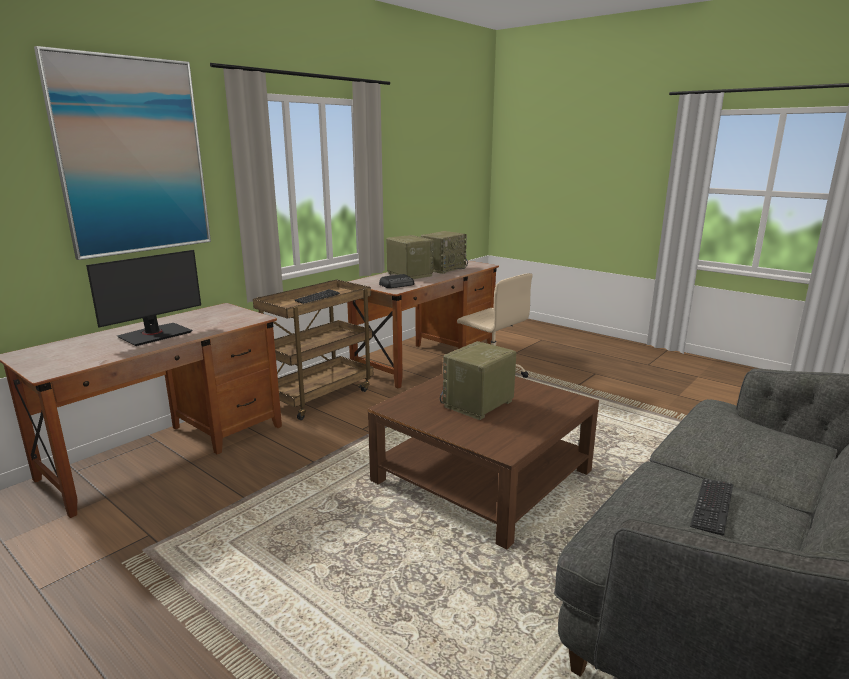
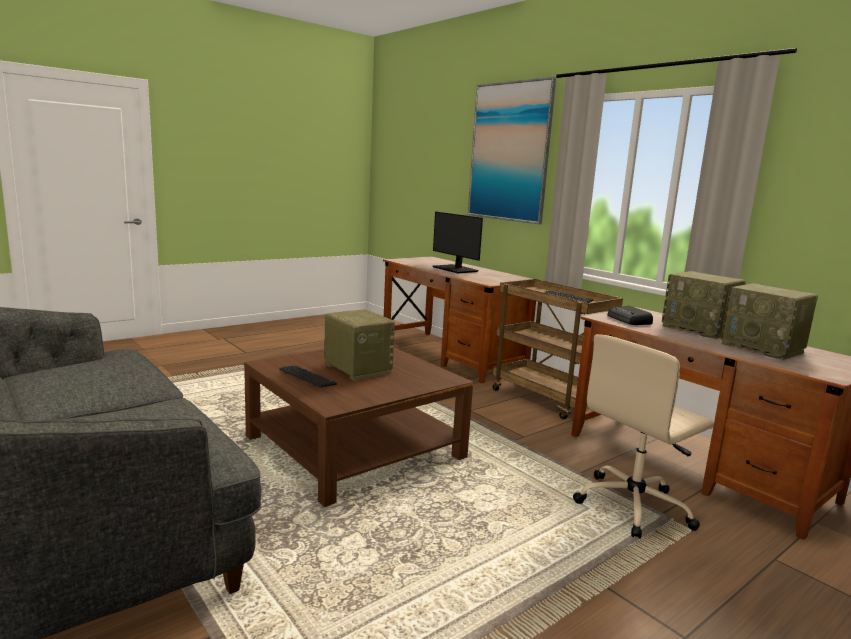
camera: 100 degrees right, 5 degrees down
radio [386,235,433,279] -> radio turned 75 degrees clockwise [662,271,746,339]
keyboard [690,479,733,536] -> keyboard moved to [279,365,337,388]

